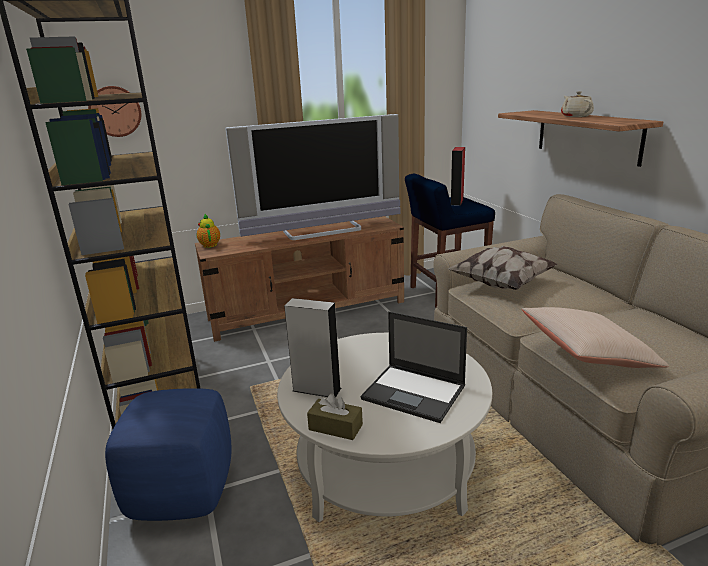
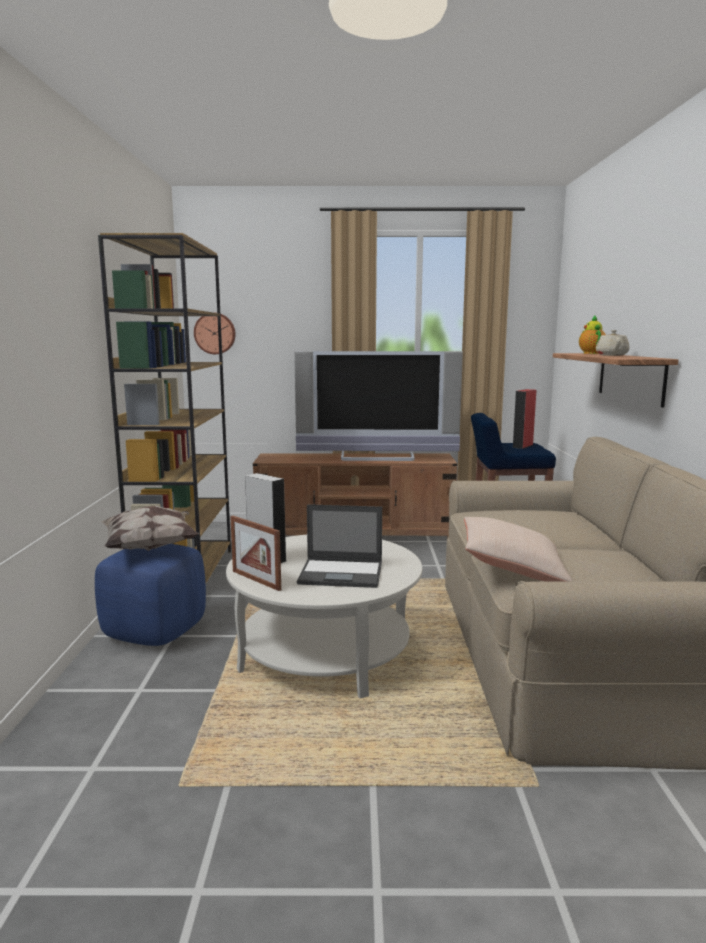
camera: 20 degrees right, 10 degrees down
teapot [197,214,220,248] -> teapot moved to [579,315,606,354]
brown tissue box [307,393,363,440] -> picture frame [230,516,281,591]
laptop [361,311,467,423] -> laptop turned 45 degrees counterclockwise [297,504,382,588]
pillow [448,246,557,290] -> pillow moved to [101,506,199,551]

